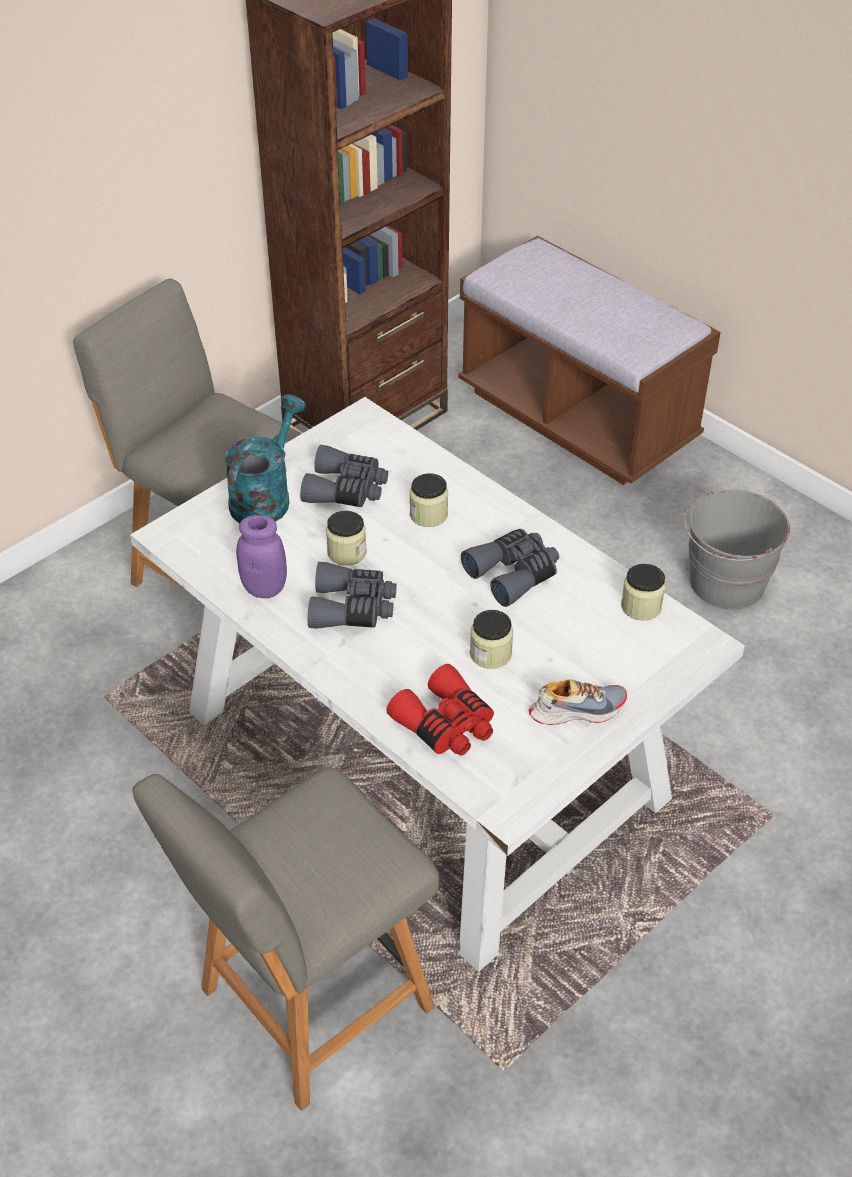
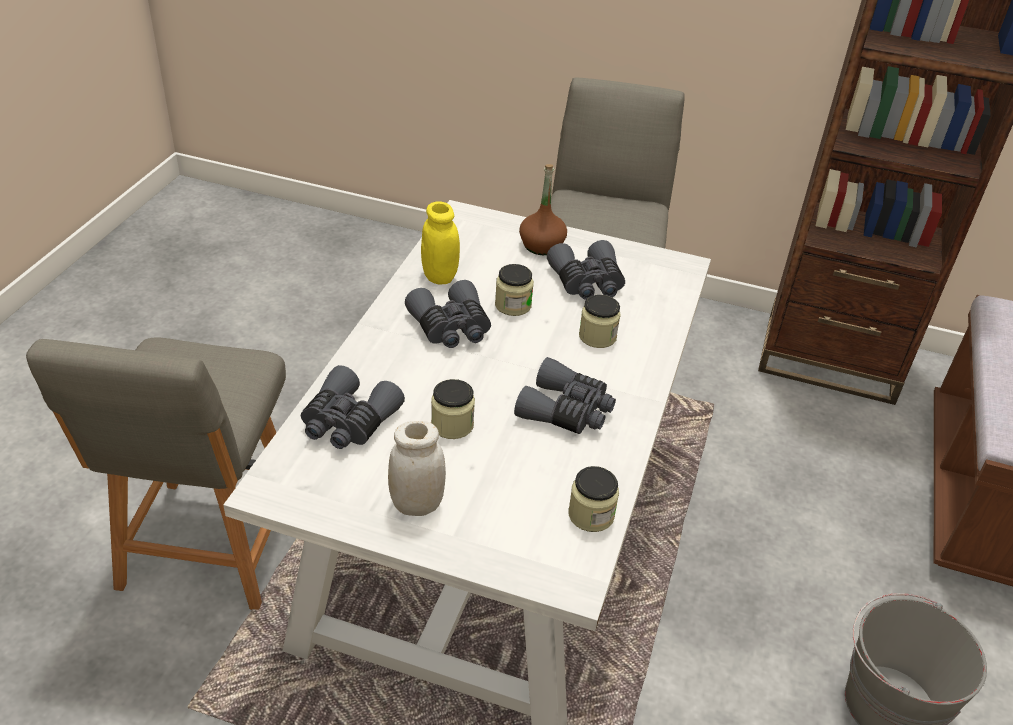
camera: 60 degrees right, 5 degrees down
grey chair [132,767,439,1111] -> grey chair turned 105 degrees counterclockwise [26,338,286,610]
turquoise watering can [225,394,306,523] -> brown bottle [519,164,567,255]
purple jar [236,515,287,598] -> yellow jar [421,202,460,285]
red binoculars [386,664,494,756] -> grey binoculars [301,365,405,449]
shoe [529,680,627,725] -> white jar [388,421,446,516]

